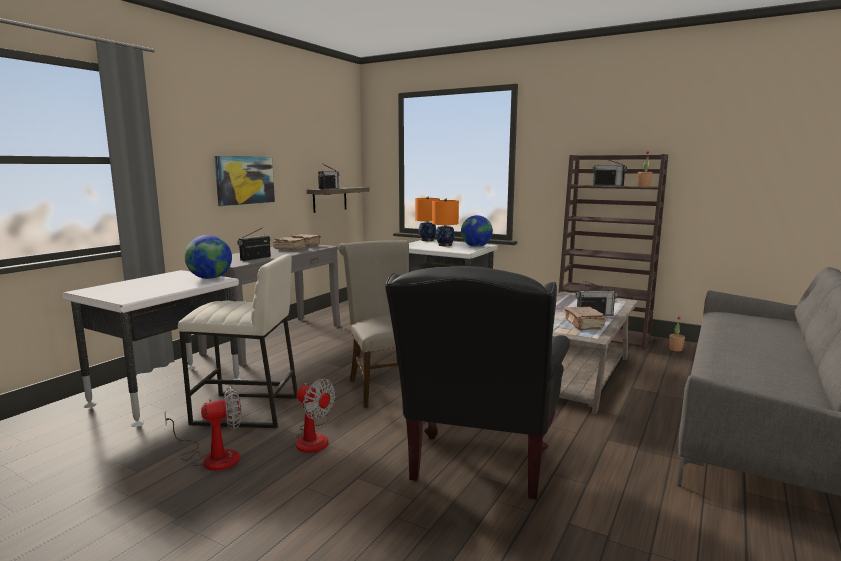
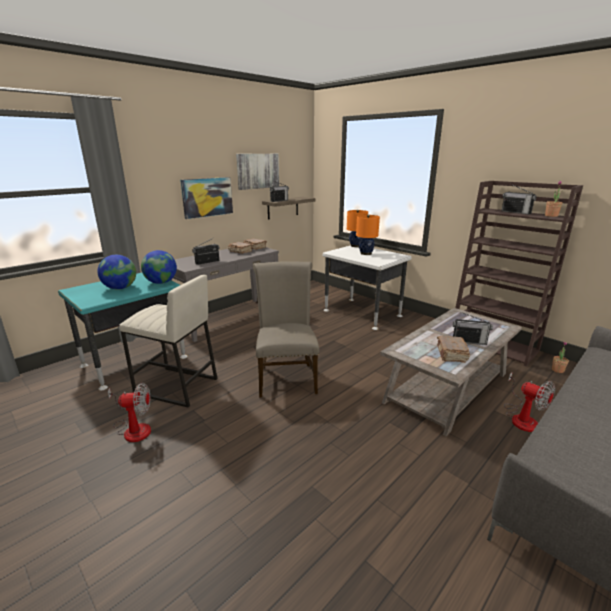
camera: 15 degrees right, 10 degrees up
white desk [62,270,242,427] -> turquoise desk [58,273,188,390]
fan [295,378,335,453] -> fan moved to [504,372,555,432]
black armchair [385,266,570,500] -> none
globe [461,215,493,247] -> globe moved to [98,255,136,290]
none -> picture [236,154,279,190]

